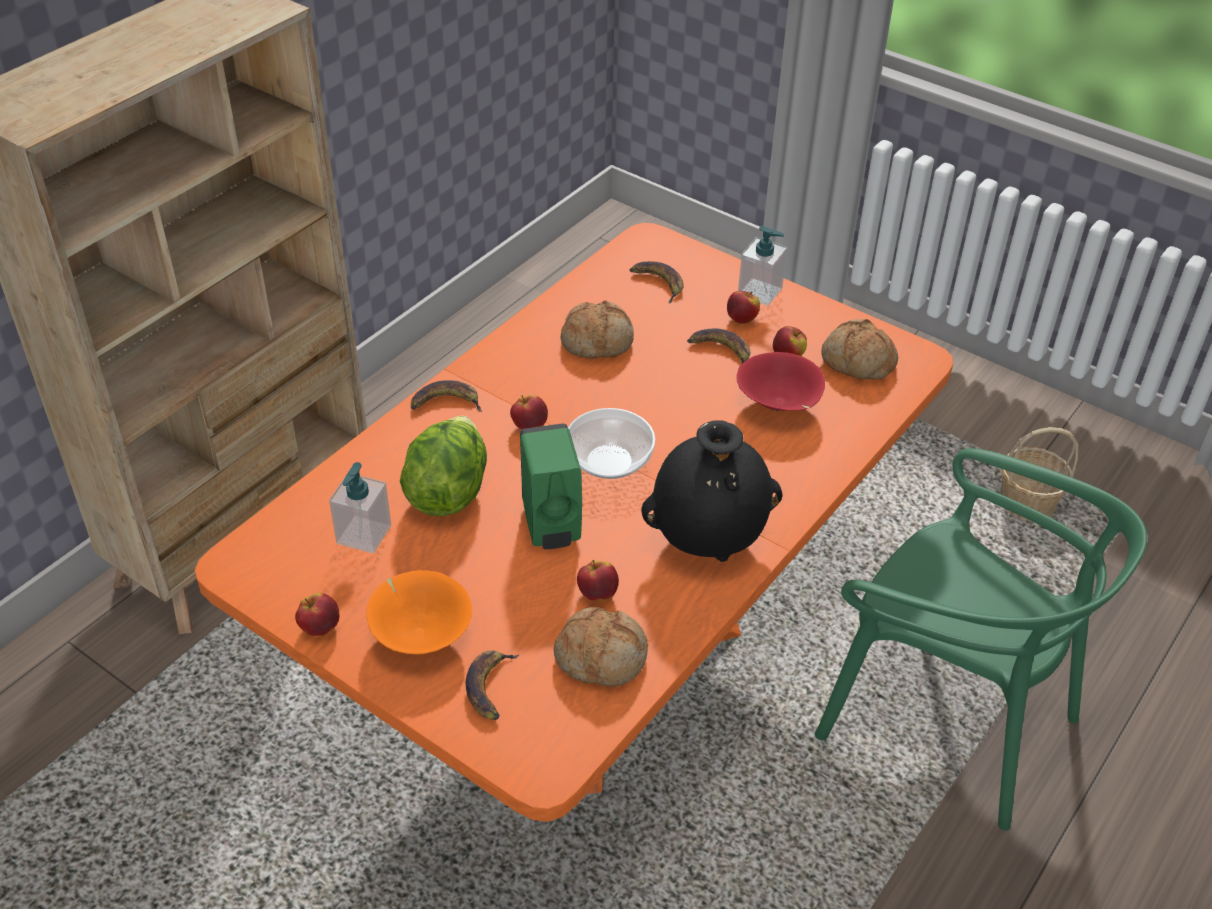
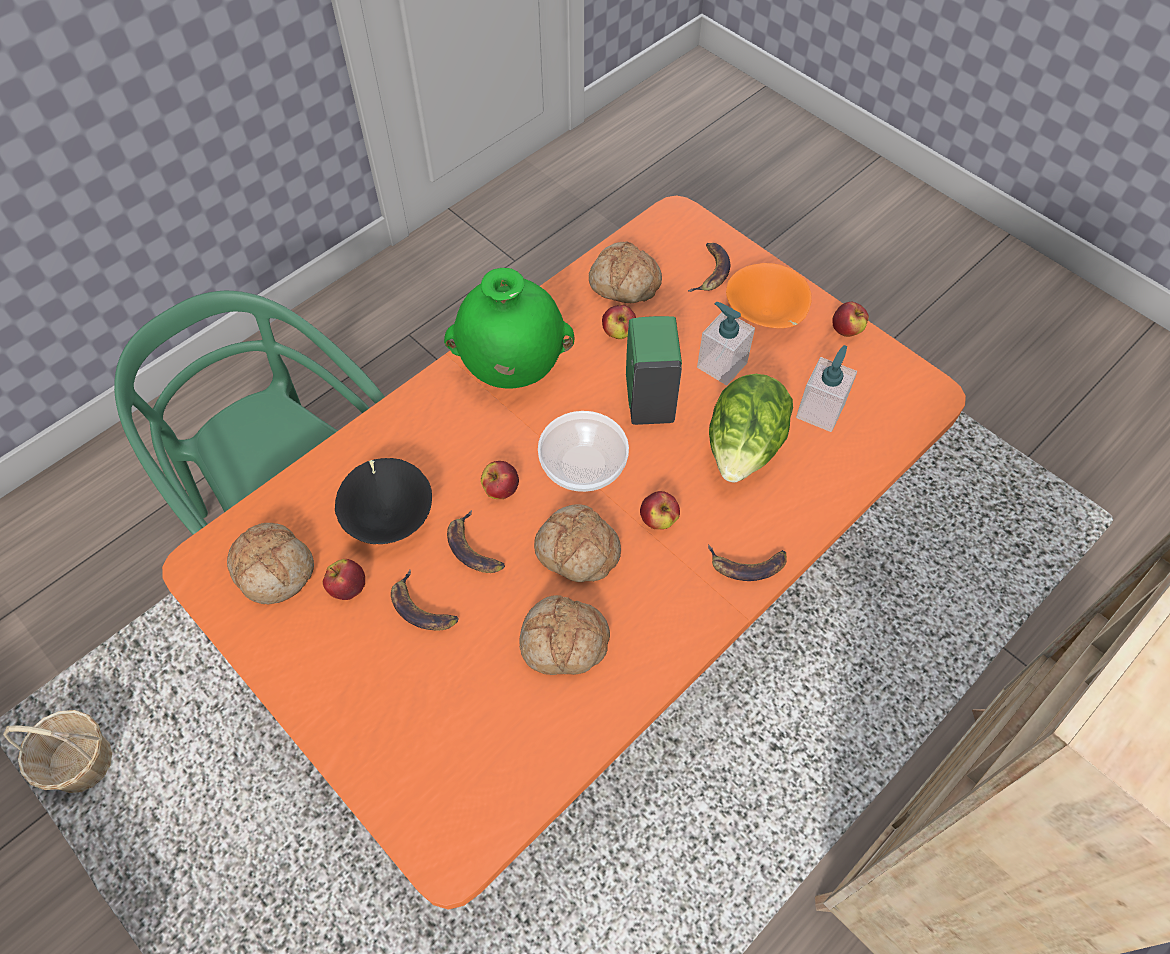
camera: 170 degrees left, 15 degrees up
banana [629,261,683,304] -> banana moved to [447,510,505,573]
black vase [641,420,782,562] -> green vase [444,268,575,389]
apple [727,291,760,324] -> apple moved to [481,461,519,499]
red bowl [736,352,825,411] -> black bowl [335,458,432,544]
soap dispenser [738,226,788,306] -> soap dispenser moved to [697,302,755,385]
none -> bread [534,504,621,582]

